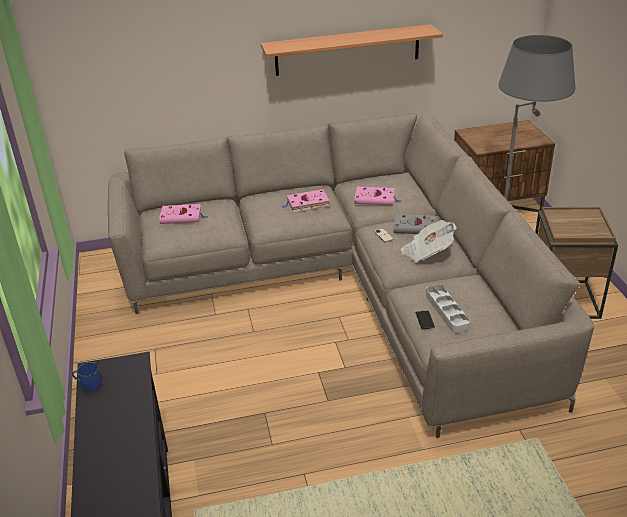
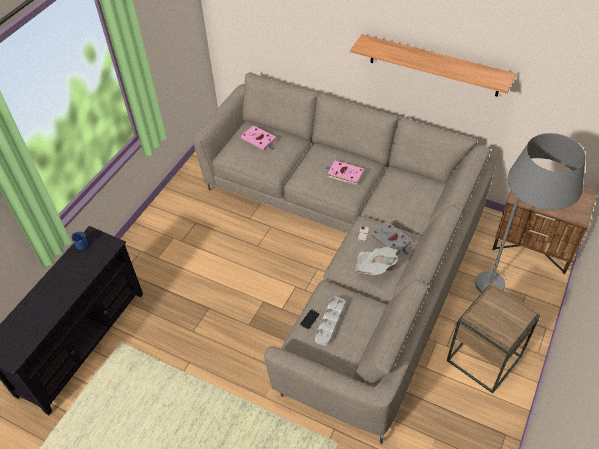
camera: 40 degrees right, 15 degrees up
pink book [354,187,401,205] -> none

